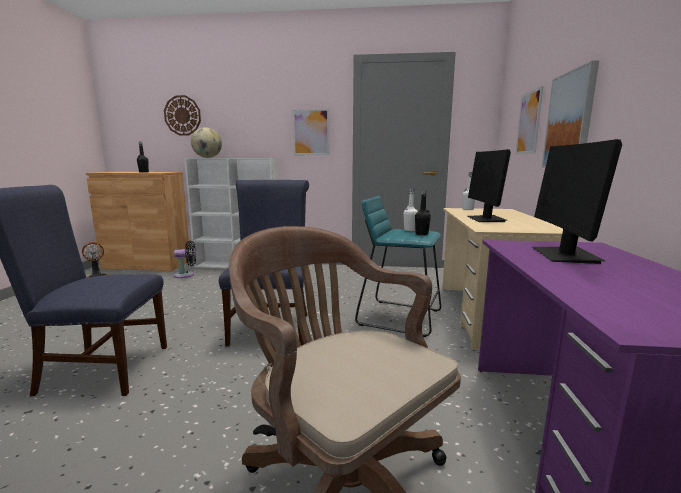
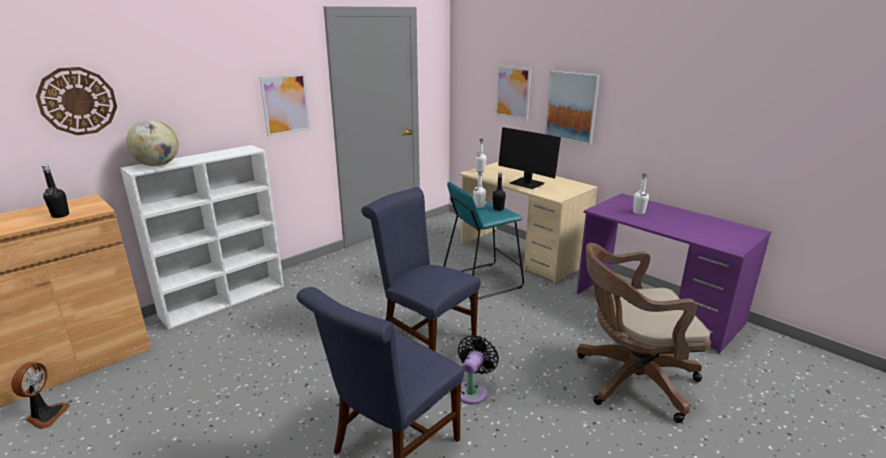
camera: 50 degrees left, 10 degrees up
black fan [174,240,196,278] -> black fan moved to [458,335,499,404]
monitor [532,139,622,264] -> white bottle [633,172,649,214]

